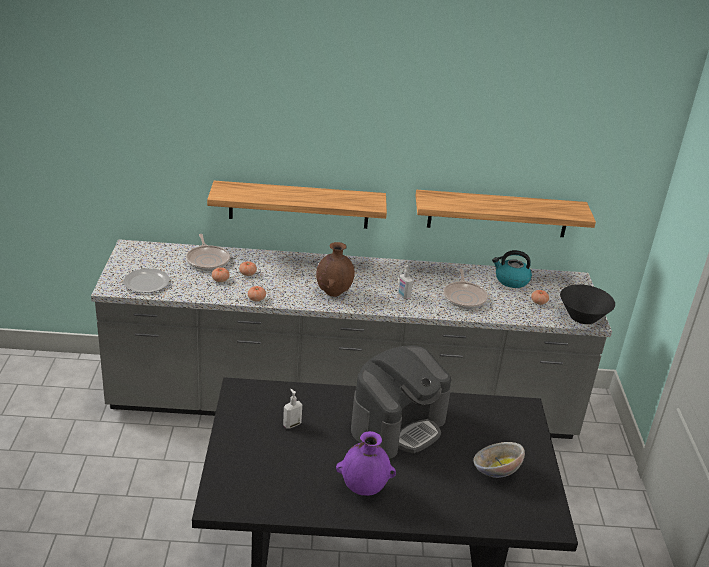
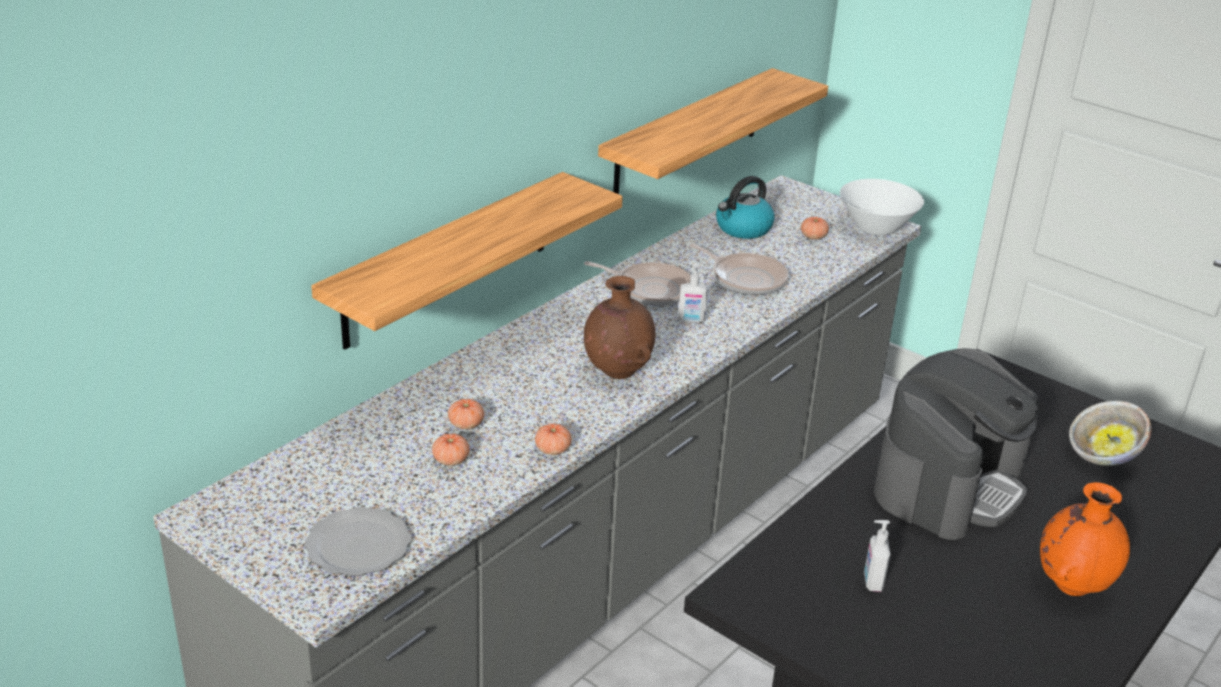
camera: 50 degrees left, 0 degrees up
frying pan [186,234,230,271] -> frying pan moved to [584,261,691,306]
purple vase [336,431,396,496] -> orange vase [1040,482,1130,596]
coffee machine [351,346,451,459] -> coffee machine turned 45 degrees clockwise [874,348,1039,540]
black bowl [560,284,615,324] -> white bowl [840,179,924,235]

